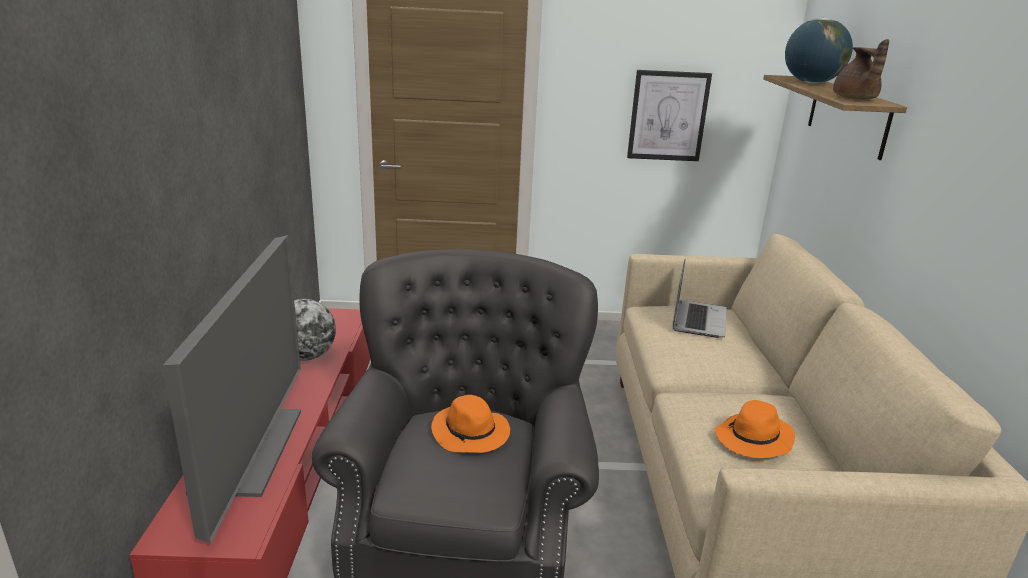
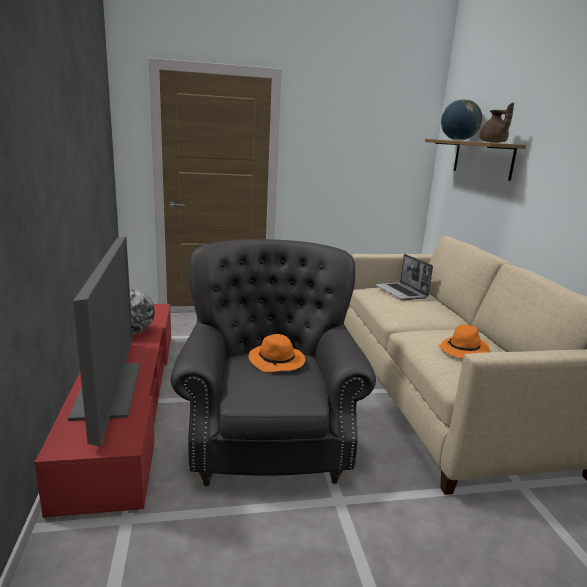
camera: 10 degrees left, 5 degrees down
picture [627,70,712,161] -> none
laptop [672,259,727,338] -> laptop turned 150 degrees clockwise [375,254,433,300]

